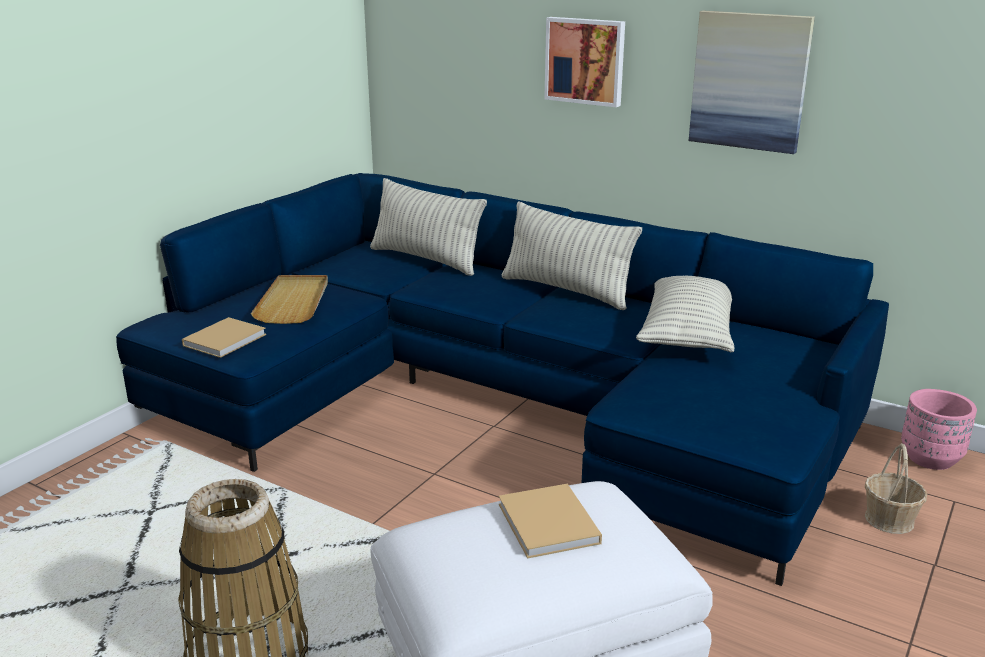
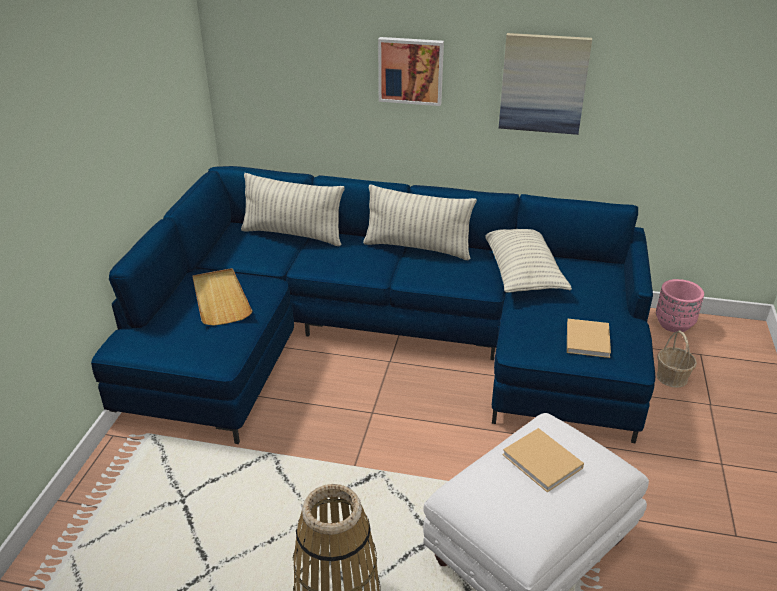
camera: 20 degrees left, 10 degrees up
beige book [182,317,266,358] -> beige book moved to [567,319,611,358]

